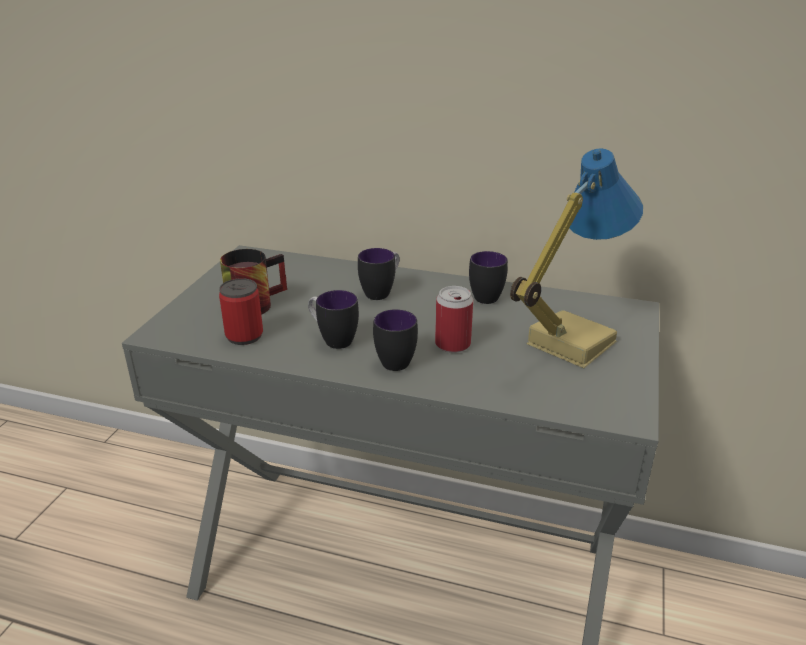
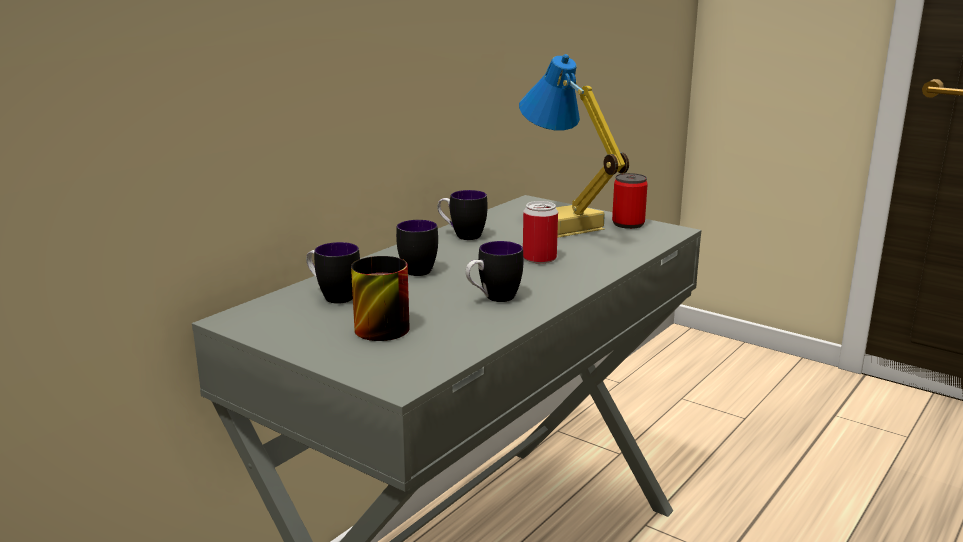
camera: 70 degrees left, 10 degrees down
can [219,278,263,345] -> can moved to [612,173,648,229]
mug [373,309,418,371] -> mug moved to [306,242,360,304]

